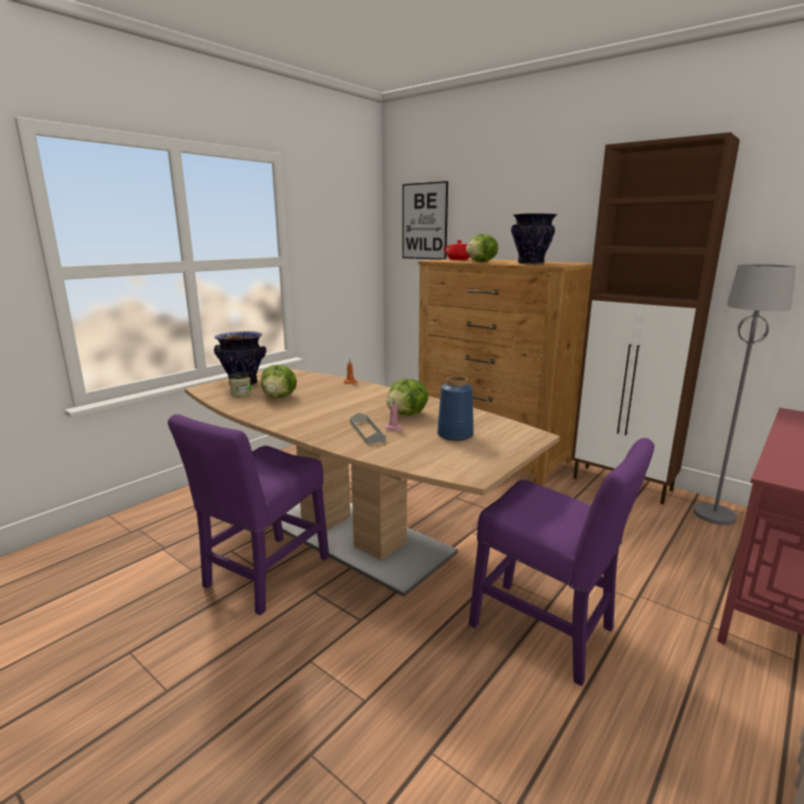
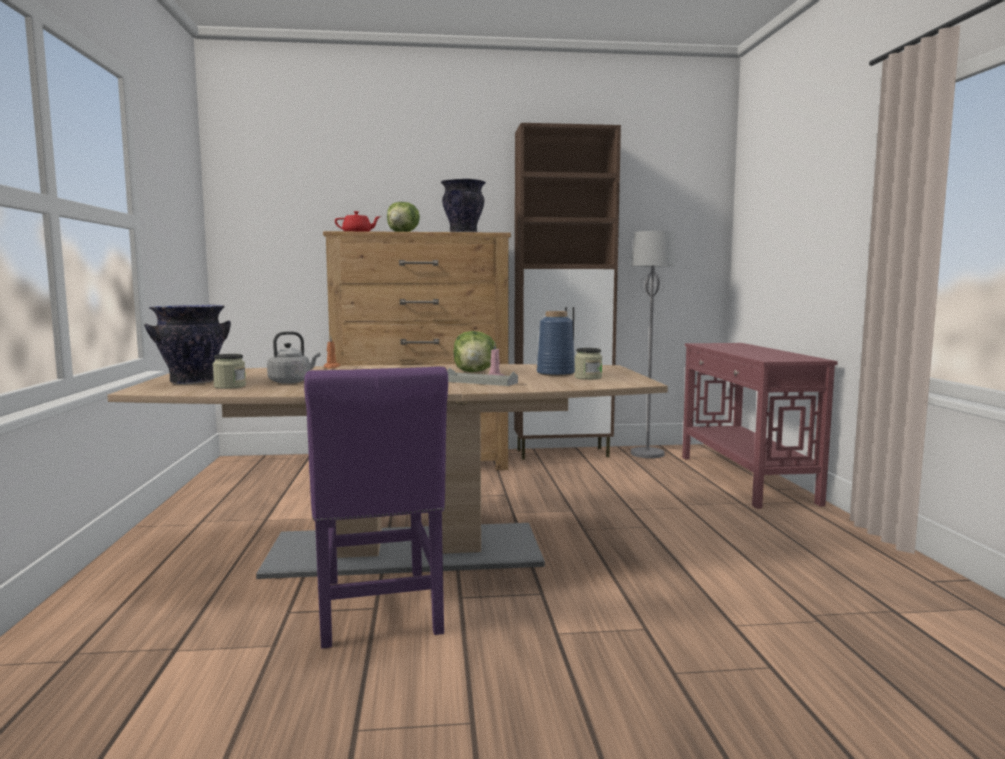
camera: 45 degrees left, 10 degrees down
lettuce [261,365,297,398] -> grey kettle [267,331,320,384]
picture [402,181,448,260] -> none
purple chair [469,438,655,686] -> none
none -> jar [574,348,602,380]

